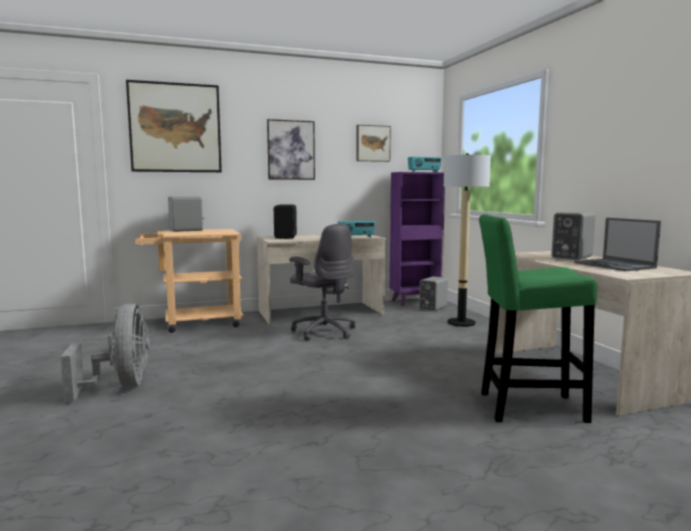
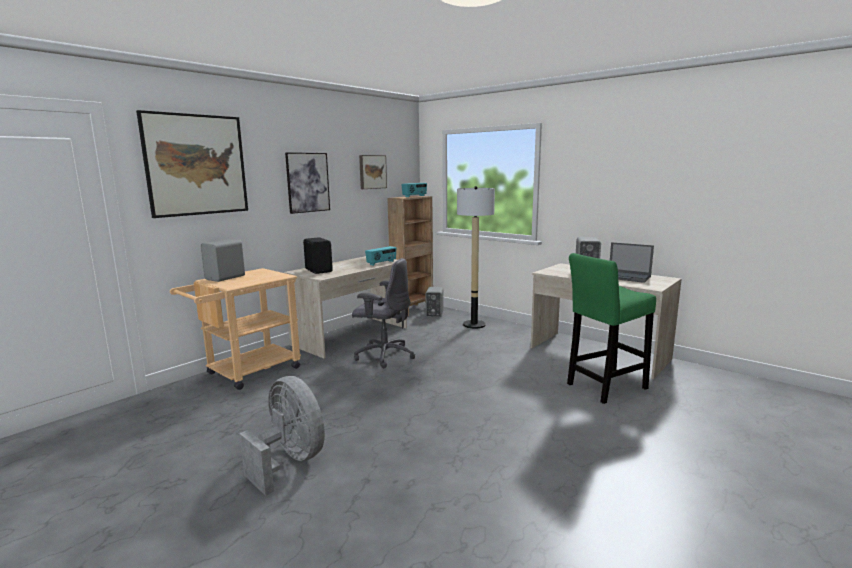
camera: 30 degrees left, 5 degrees up
purple bookcase [390,172,445,306] -> brown bookcase [387,196,433,316]

